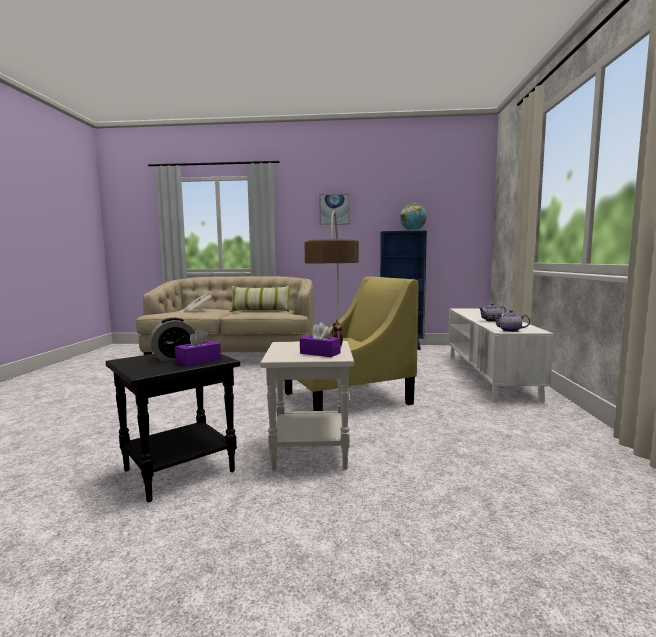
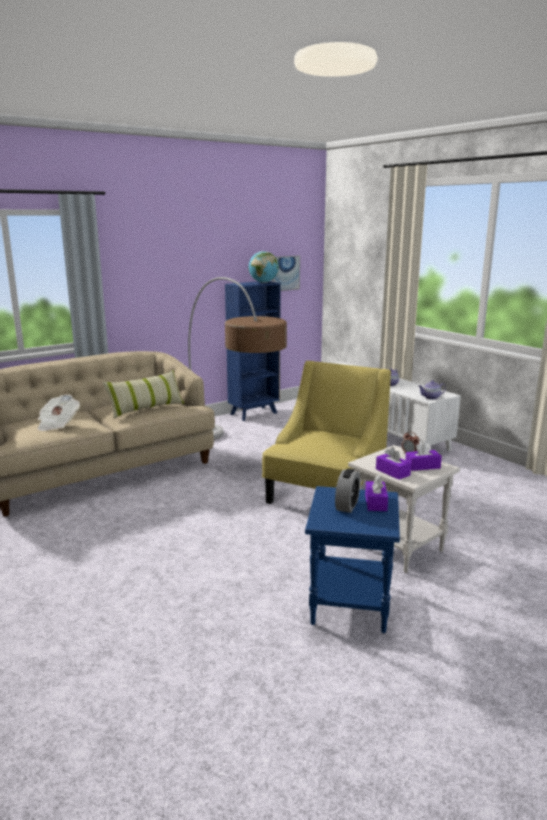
camera: 40 degrees left, 10 degrees up
black side table [106,354,240,502] -> blue side table [305,486,400,633]
picture [319,194,350,225] -> picture moved to [272,255,300,291]
none -> purple tissue box [376,447,411,480]

